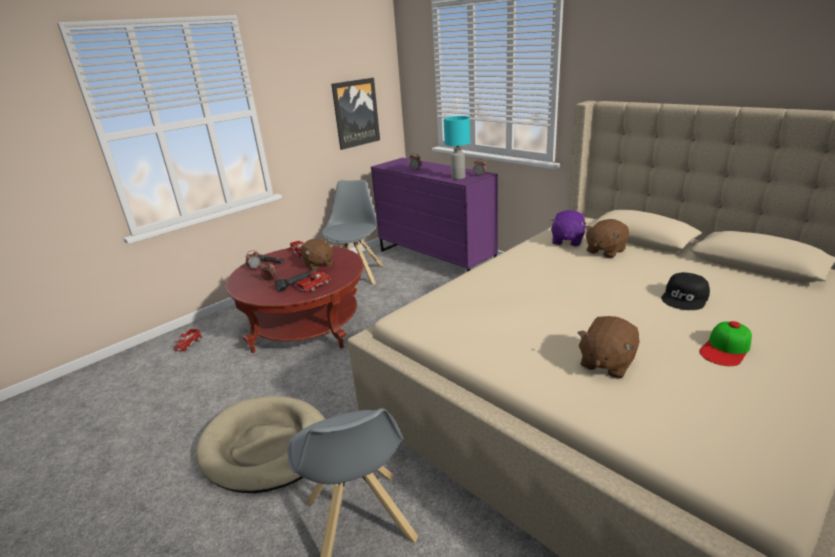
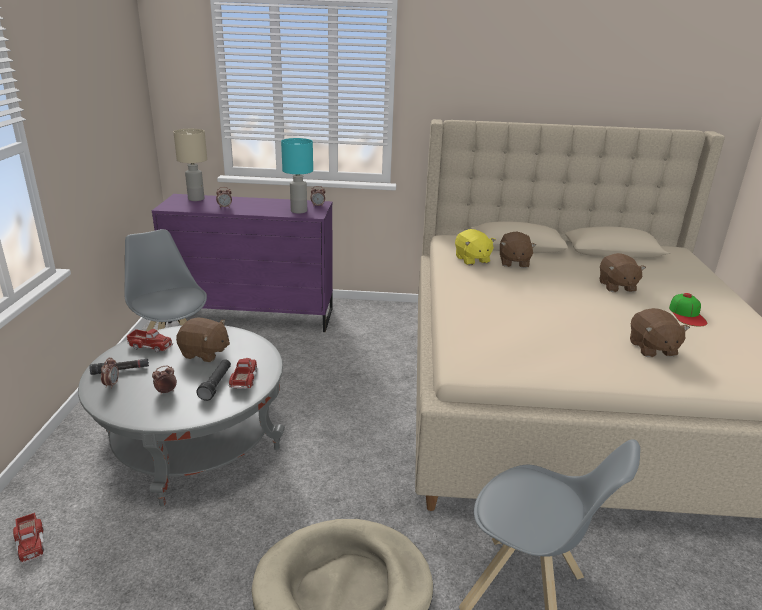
camera: 45 degrees left, 0 degrees up
red coffee table [226,246,364,353] -> grey coffee table [78,325,285,506]
picture [331,78,380,150] -> none
purple plush toy [550,210,586,247] -> yellow plush toy [455,229,496,265]
black cap [661,272,710,310] -> brown plush toy [599,253,646,292]
none -> beige table lamp [174,129,207,201]

